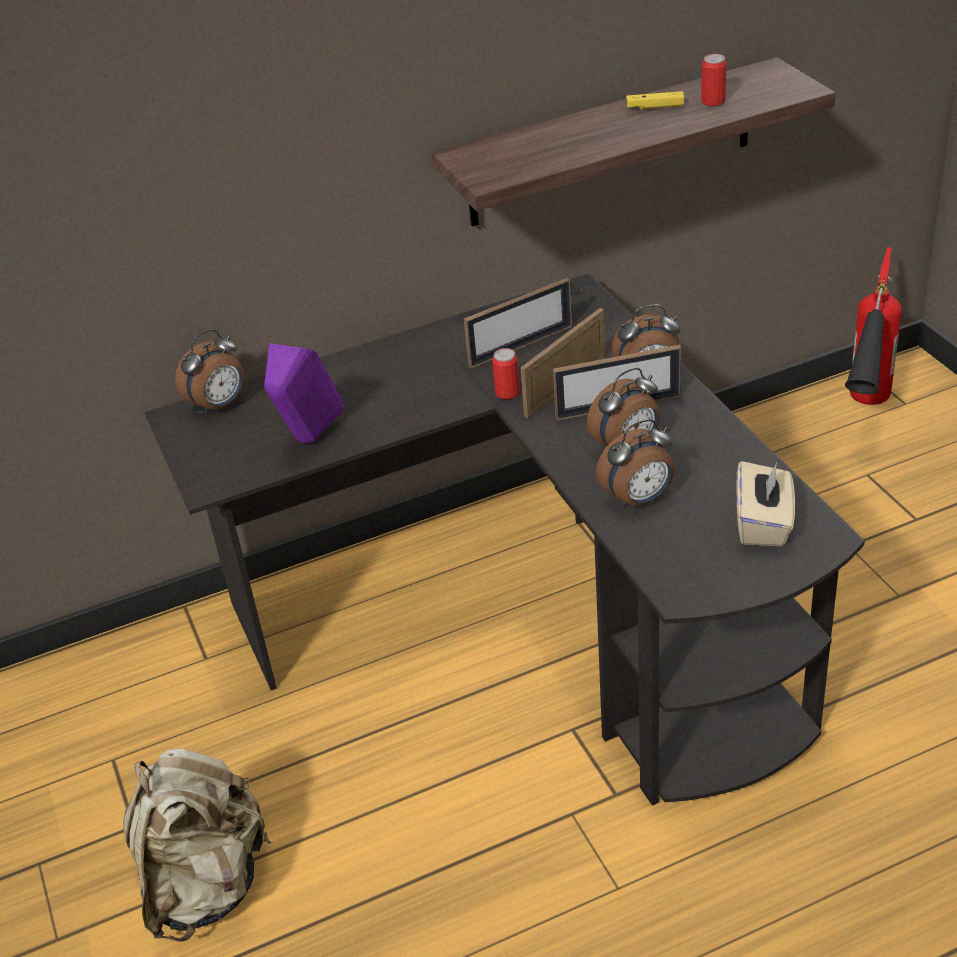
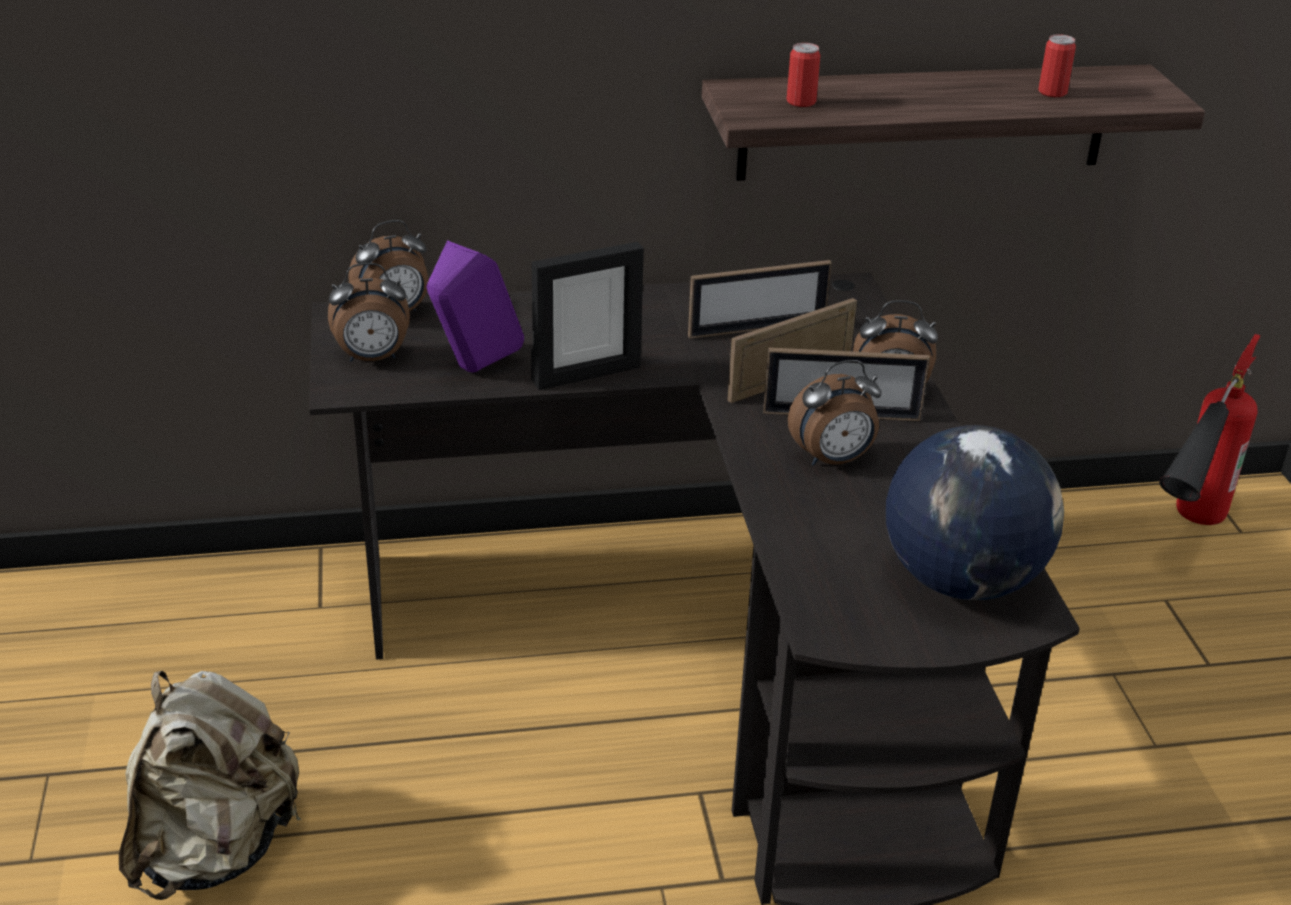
camera: 10 degrees right, 5 degrees down
can [492,348,520,399] -> can moved to [787,43,820,107]
alarm clock [596,419,674,508] -> alarm clock moved to [328,263,410,362]
yellow game controller [626,91,684,110] -> none
beige tissue box [737,461,795,546] -> globe [886,425,1064,600]
none -> picture frame [531,242,644,390]

